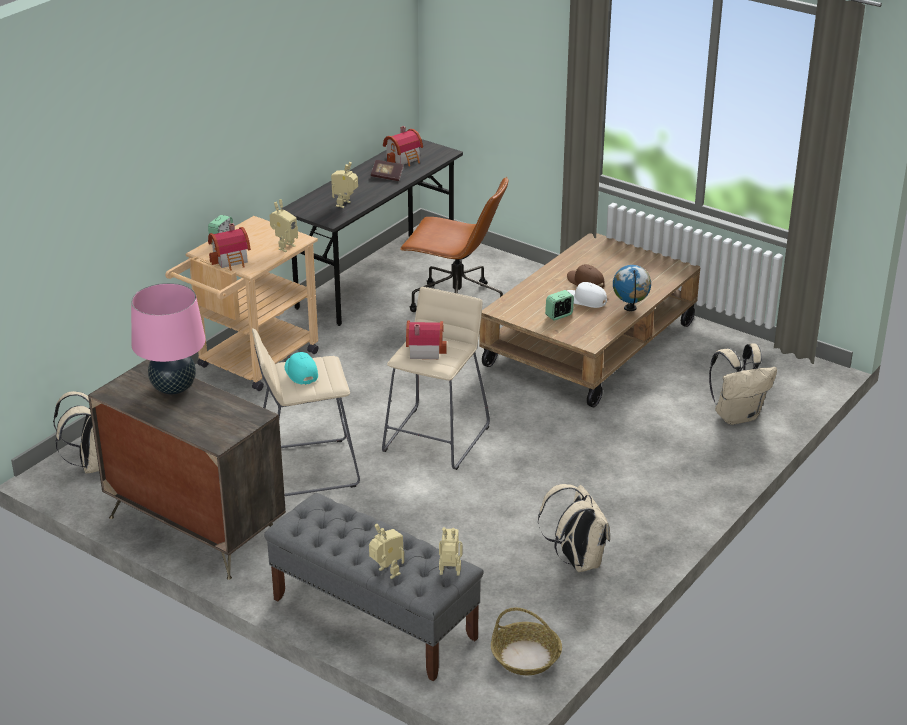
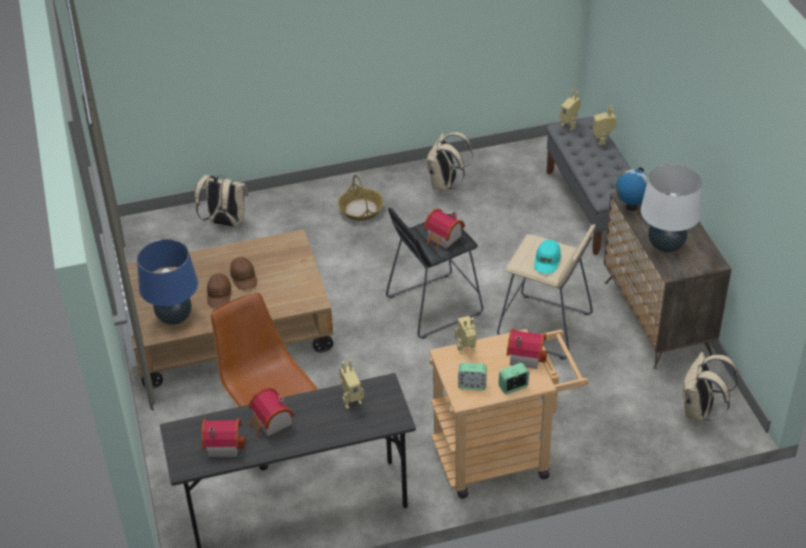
camera: 140 degrees left, 10 degrees up
pink table lamp [131,283,206,394] -> white table lamp [641,164,702,252]
book [371,160,403,181] -> toy house [249,387,295,437]
beige stool [382,287,490,470] -> black stool [386,207,483,339]
basket [491,608,562,675] -> basket moved to [338,175,384,221]
alarm clock [545,290,574,321] -> alarm clock moved to [458,363,487,390]
white cap [567,282,607,308] -> brown cap [230,257,257,290]
globe [613,265,651,311] -> globe moved to [616,167,649,211]
none -> blue table lamp [137,239,198,325]

